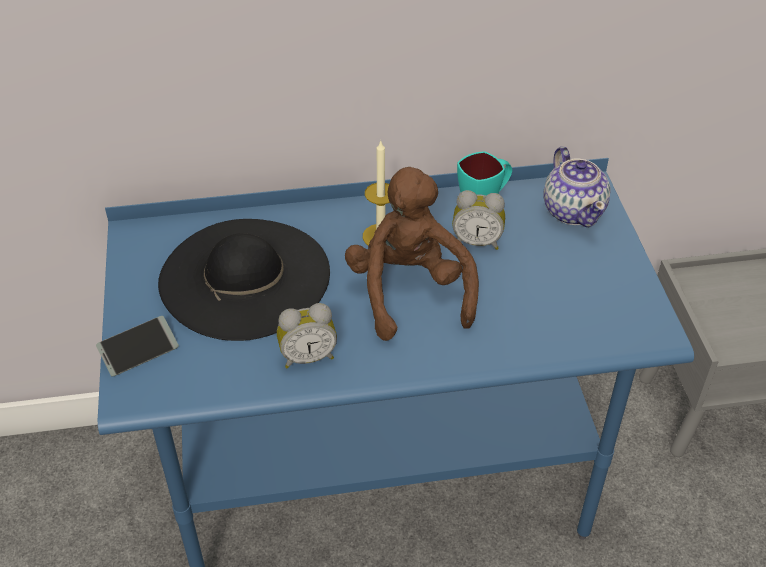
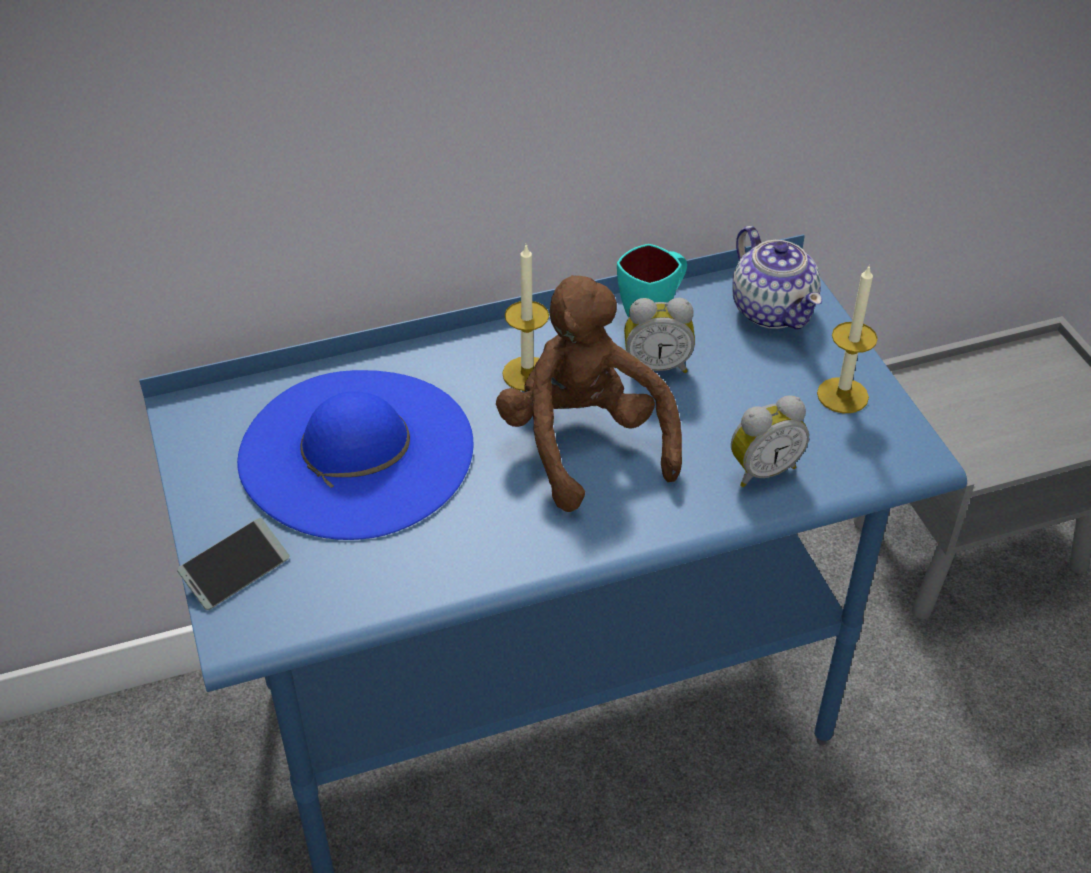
camera: 10 degrees left, 0 degrees up
black hat [158,219,330,341] -> blue hat [237,370,474,540]
alarm clock [277,303,337,368] -> alarm clock moved to [731,395,809,487]
none -> candle [817,264,878,413]

